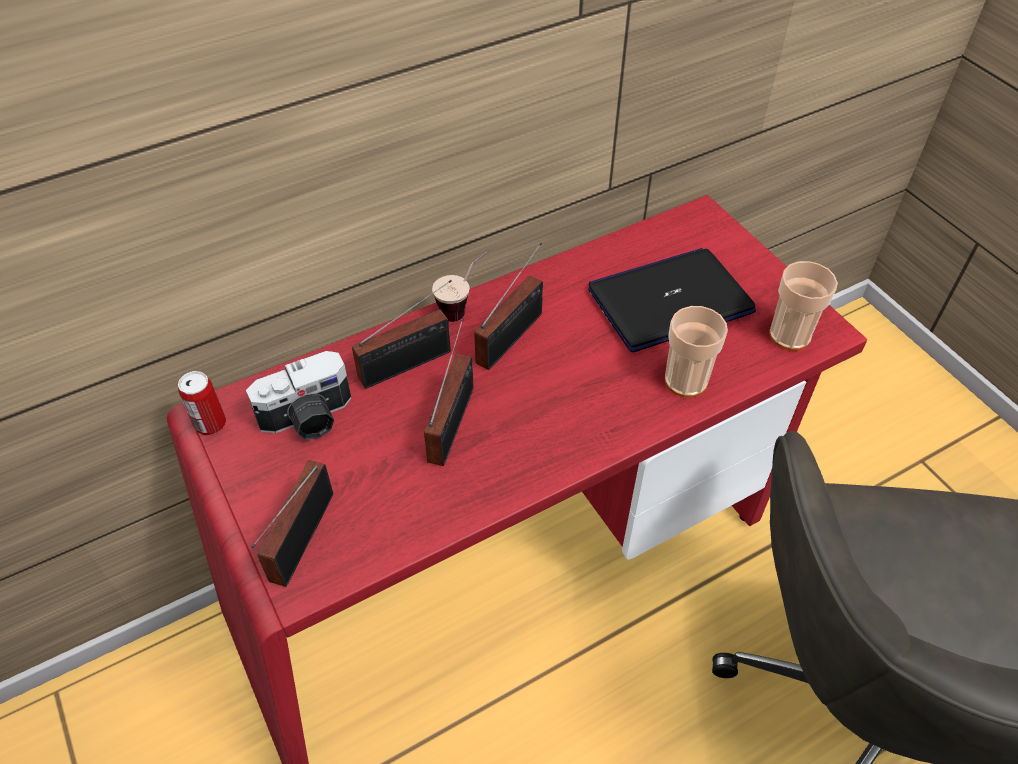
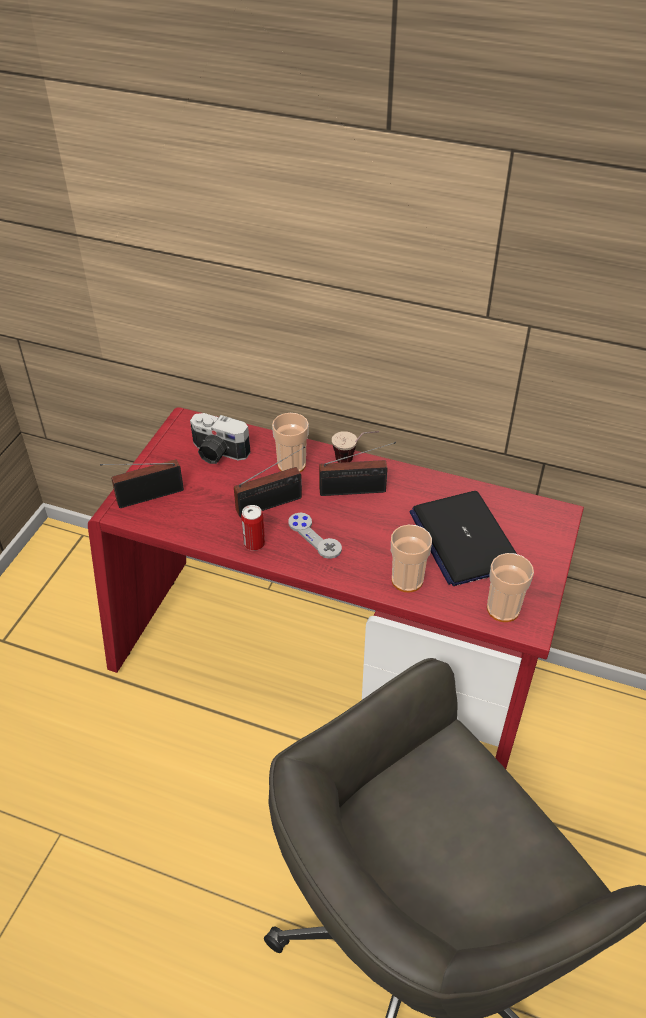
camera: 50 degrees right, 5 degrees down
can [178,371,226,435] -> can moved to [241,505,265,551]
radio [352,280,451,389] -> cup [272,413,309,472]
laptop [588,248,756,352] -> laptop turned 135 degrees counterclockwise [409,491,517,586]
none -> grey game controller [289,512,342,559]

